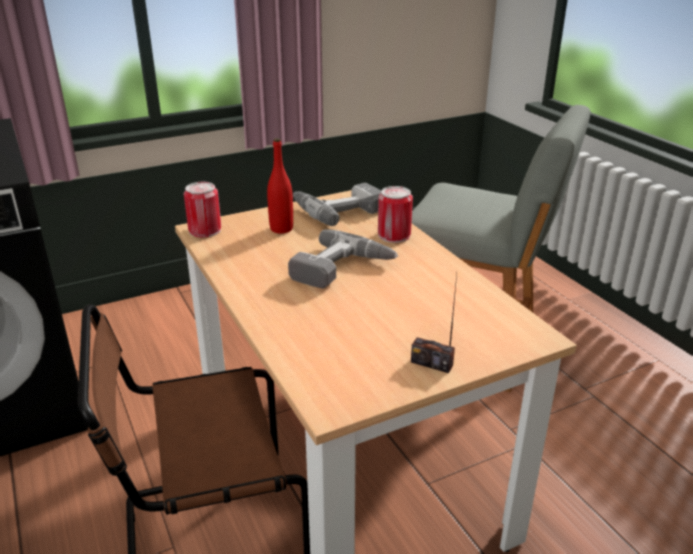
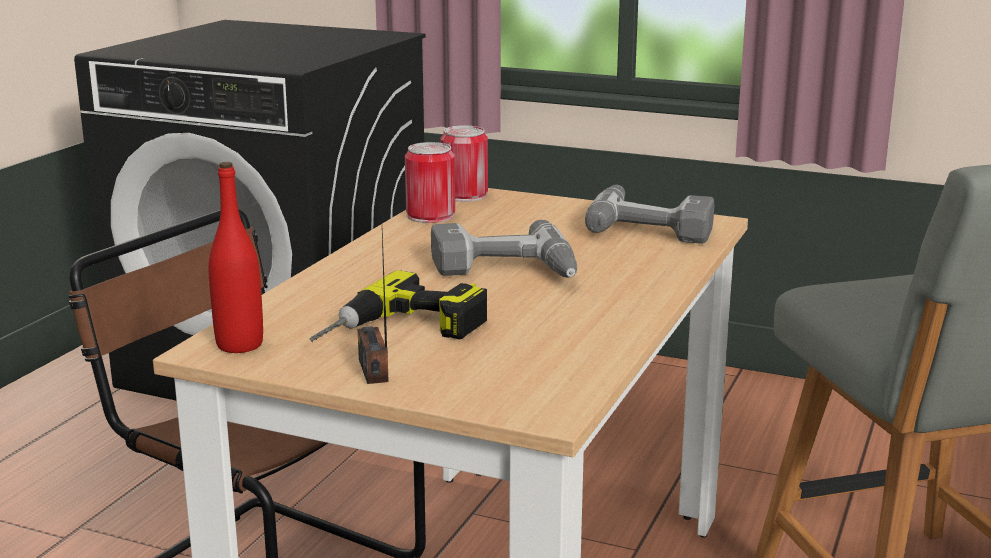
camera: 50 degrees right, 10 degrees down
red bottle [267,138,293,233] -> red bottle moved to [208,162,263,353]
can [378,186,413,243] -> can moved to [405,142,455,223]
none -> power drill [310,270,487,342]

